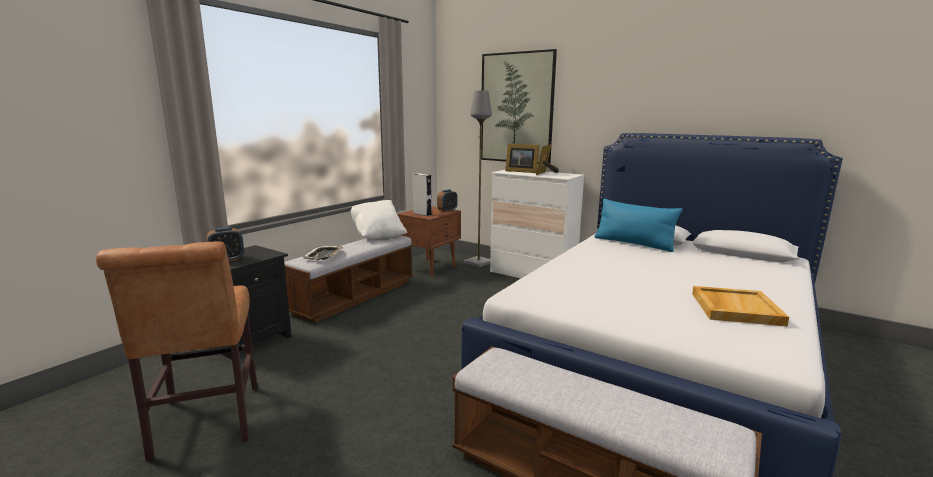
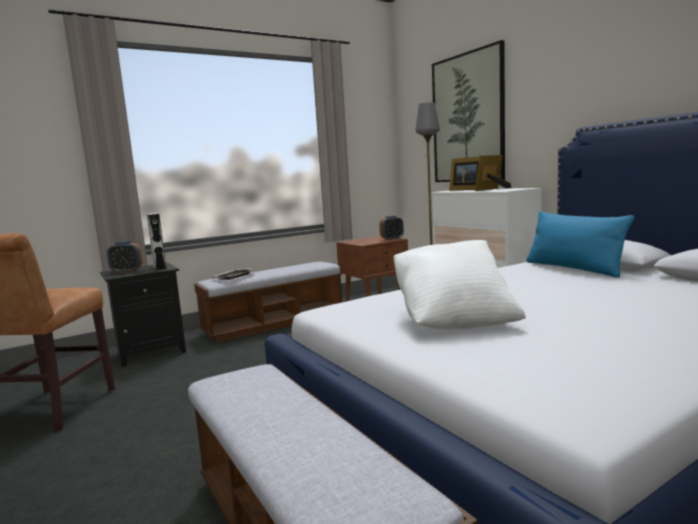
camera: 25 degrees right, 5 degrees down
white pillow [351,200,407,239] -> white pillow moved to [393,240,526,329]
grey speaker [413,173,432,216] -> grey speaker moved to [147,213,166,271]
beige tray [692,286,789,326] -> none

